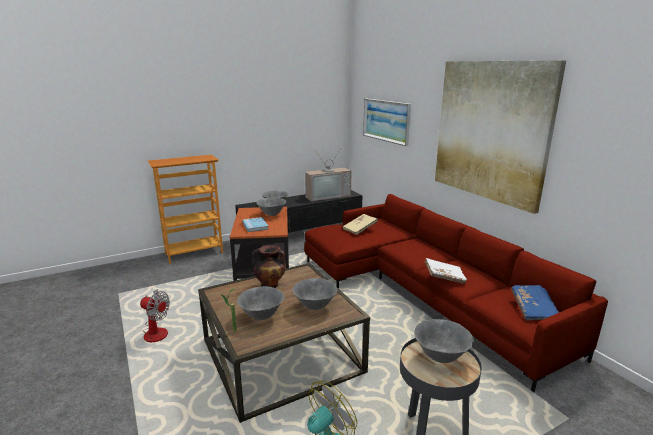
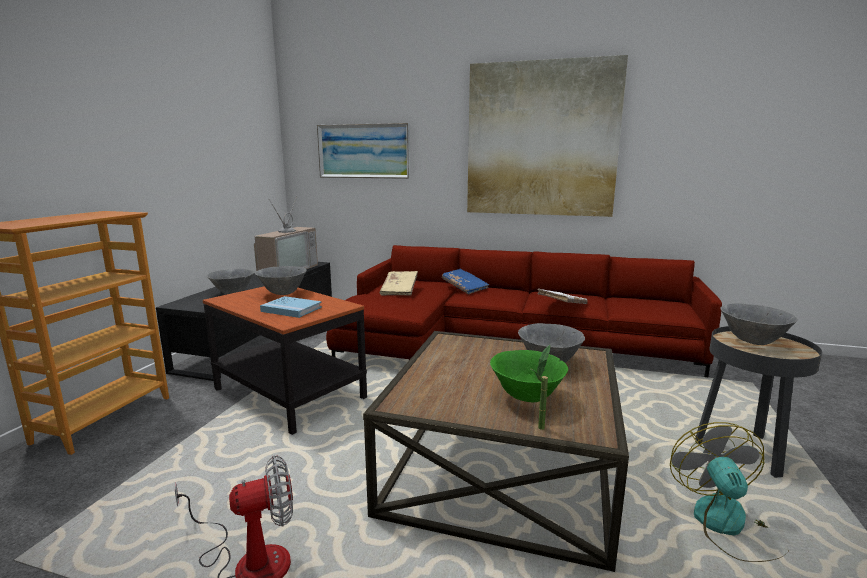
camera: 45 degrees left, 5 degrees down
grey bowl [237,286,284,320] -> green bowl [490,350,568,403]
vase [253,245,286,288] -> none
blue book [511,285,559,320] -> blue book moved to [442,268,489,294]

